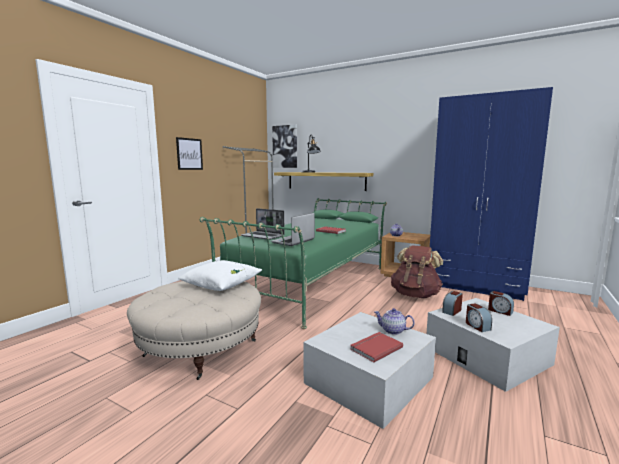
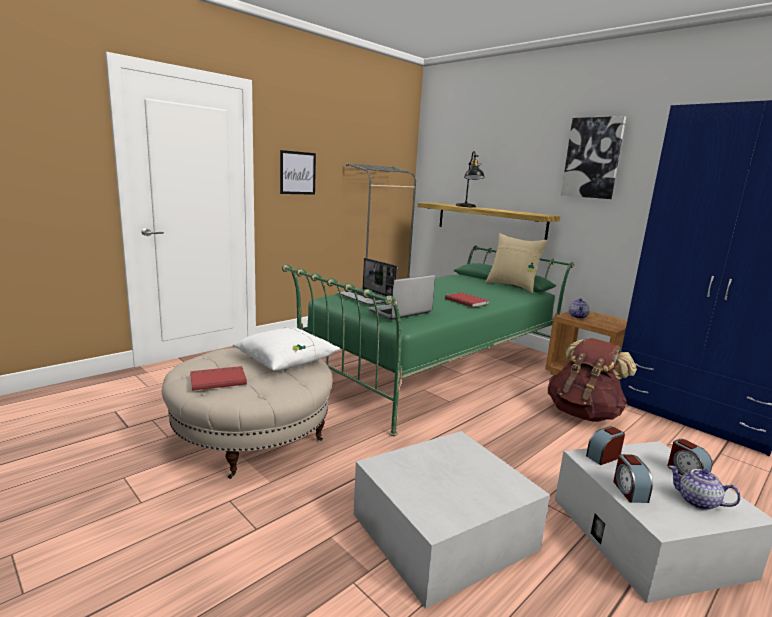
camera: 15 degrees right, 5 degrees up
picture [272,124,297,168] -> picture moved to [561,116,626,199]
red book [350,332,403,362] -> red book moved to [190,366,247,391]
teapot [374,308,415,335] -> teapot moved to [669,465,741,510]
none -> beige pillow [486,233,547,293]

